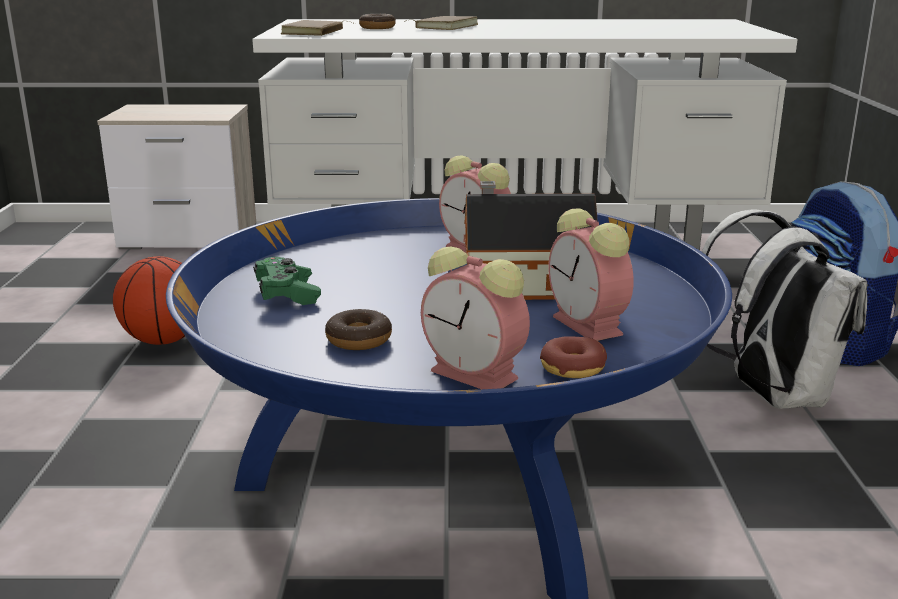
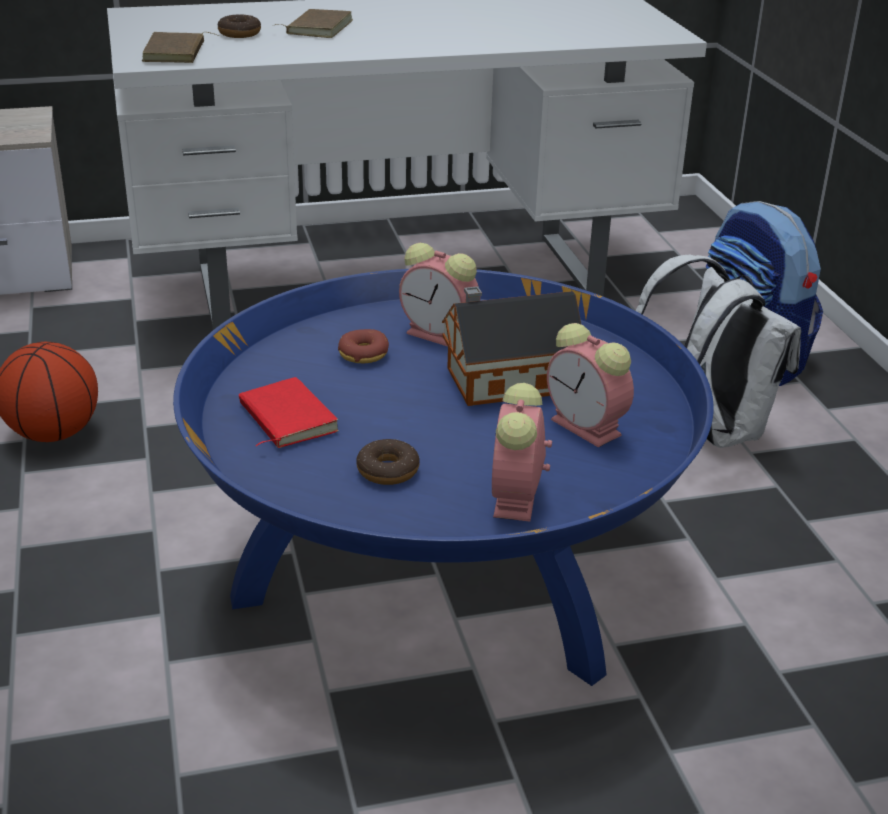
camera: 15 degrees left, 10 degrees up
green game controller [253,257,321,305] -> red book [239,377,339,448]
alarm clock [421,246,530,389] -> alarm clock turned 75 degrees clockwise [492,383,552,522]
donut [540,336,607,378] -> donut moved to [338,329,389,363]

